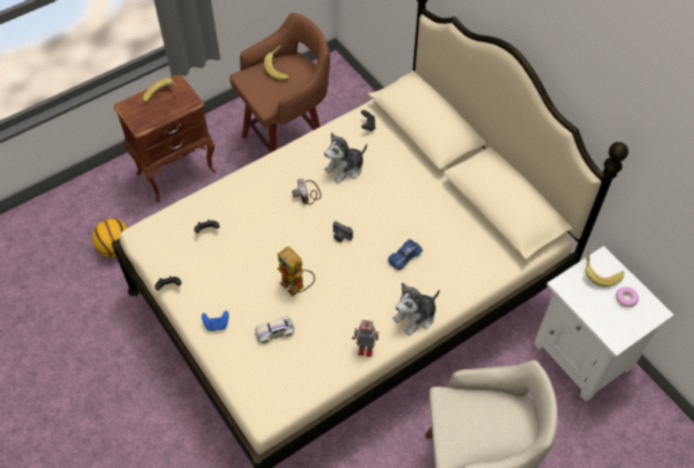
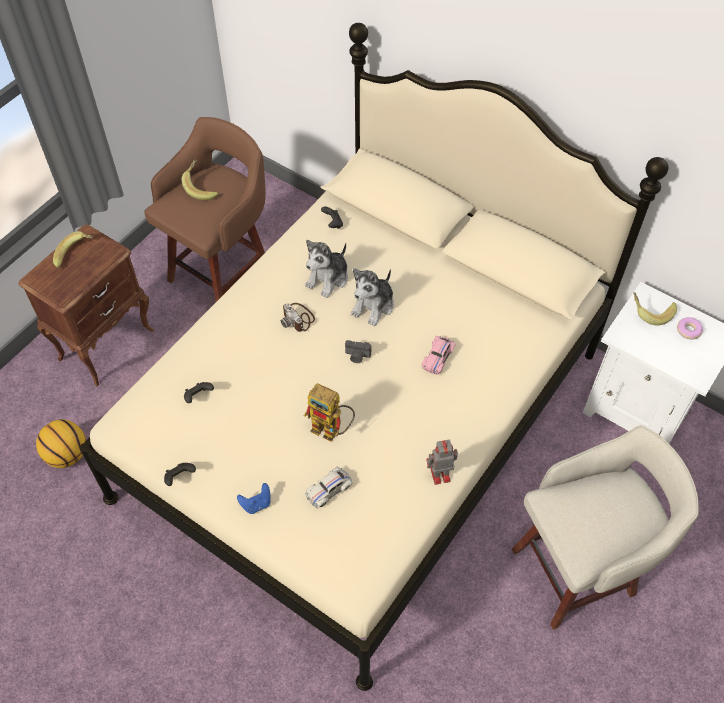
camera: 20 degrees left, 0 degrees up
blue toy car [387,239,423,270] -> pink toy car [422,336,456,375]
plush toy [393,283,440,336] -> plush toy moved to [351,268,394,326]

